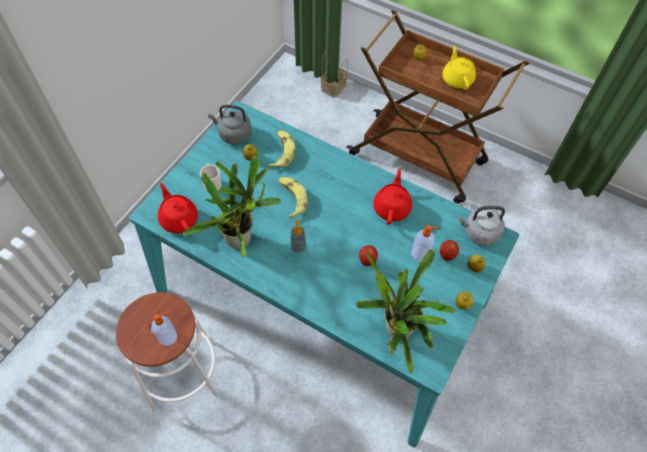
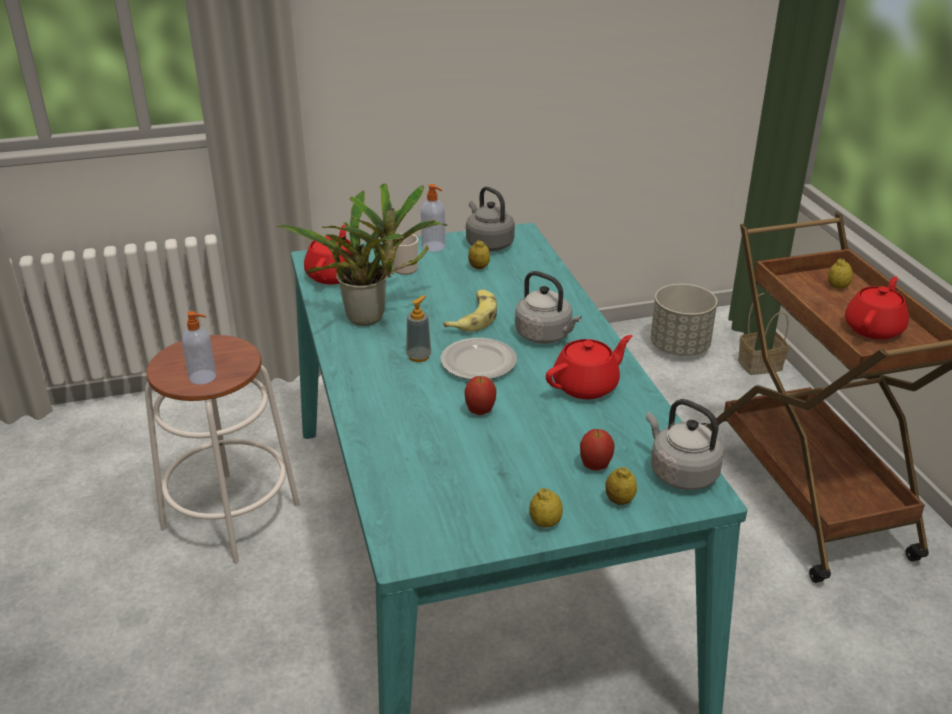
camera: 45 degrees right, 25 degrees down
banana [269,130,295,168] -> none
potted plant [356,249,455,373] -> none
soap dispenser [411,225,440,262] -> soap dispenser moved to [420,184,446,252]
yellow teapot [442,46,476,90] -> red teapot [845,276,909,340]
none -> plate [441,338,517,380]
none -> grey kettle [515,271,581,344]
none -> grey planter [651,284,717,356]

